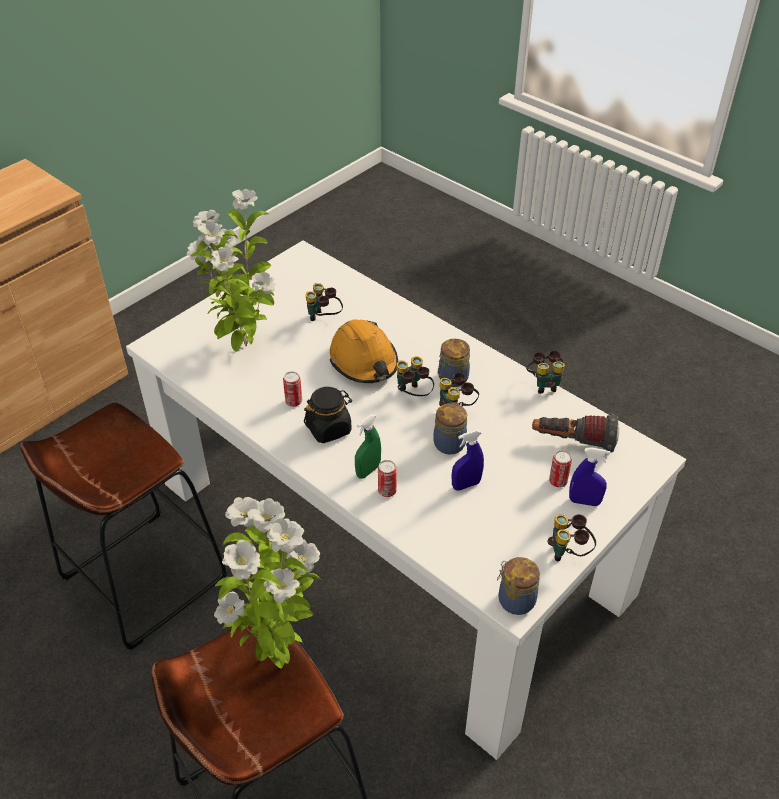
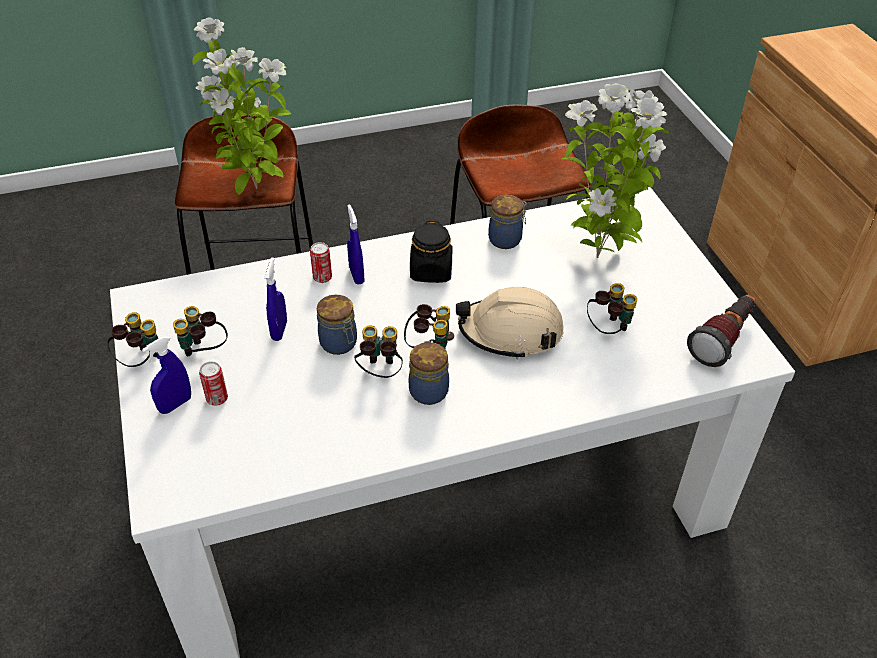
camera: 120 degrees right, 0 degrees up
can [283,371,302,407] -> none
orange hard hat [330,320,398,383] -> beige hard hat [456,287,564,359]
green spray bottle [355,414,381,479] -> blue spray bottle [347,204,364,285]
jar [497,557,540,615] -> jar moved to [488,195,527,249]
binoculars [526,350,565,394] -> binoculars moved to [173,306,228,356]
flashlight [532,414,619,452] -> flashlight moved to [687,295,756,367]

